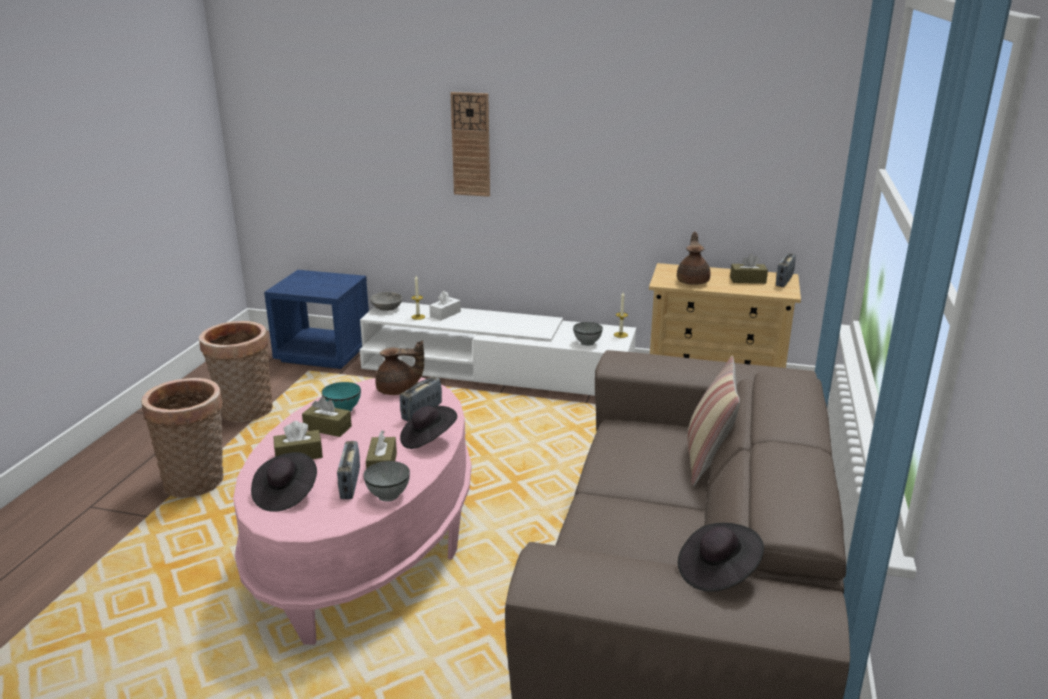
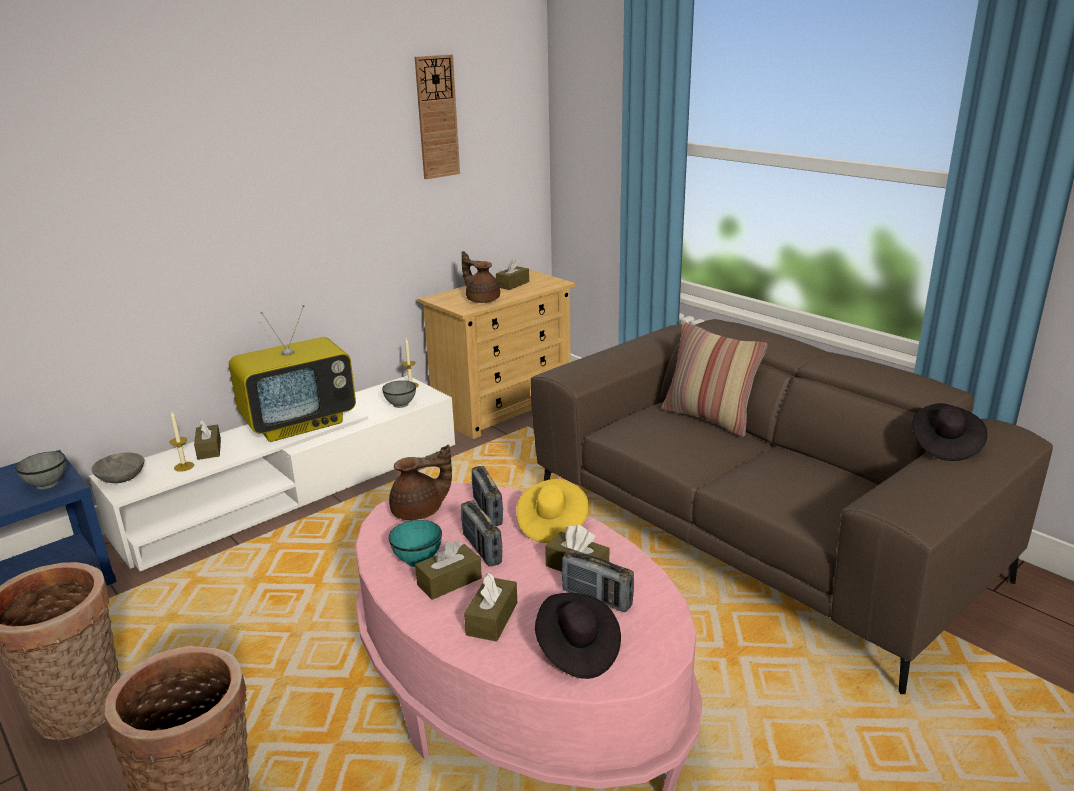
camera: 55 degrees left, 0 degrees up
grey bowl [363,461,410,501] -> grey bowl moved to [15,451,66,489]
brown teapot [375,341,424,395] -> brown teapot turned 45 degrees clockwise [389,444,452,520]
black hat [400,406,457,449] -> yellow hat [517,479,589,543]
white tissue box [429,291,461,320] -> brown tissue box [194,419,221,460]
wall clock [451,92,490,197] -> wall clock moved to [415,55,460,179]
radio [776,253,796,287] -> radio moved to [461,501,502,567]
none -> television [229,305,356,442]

